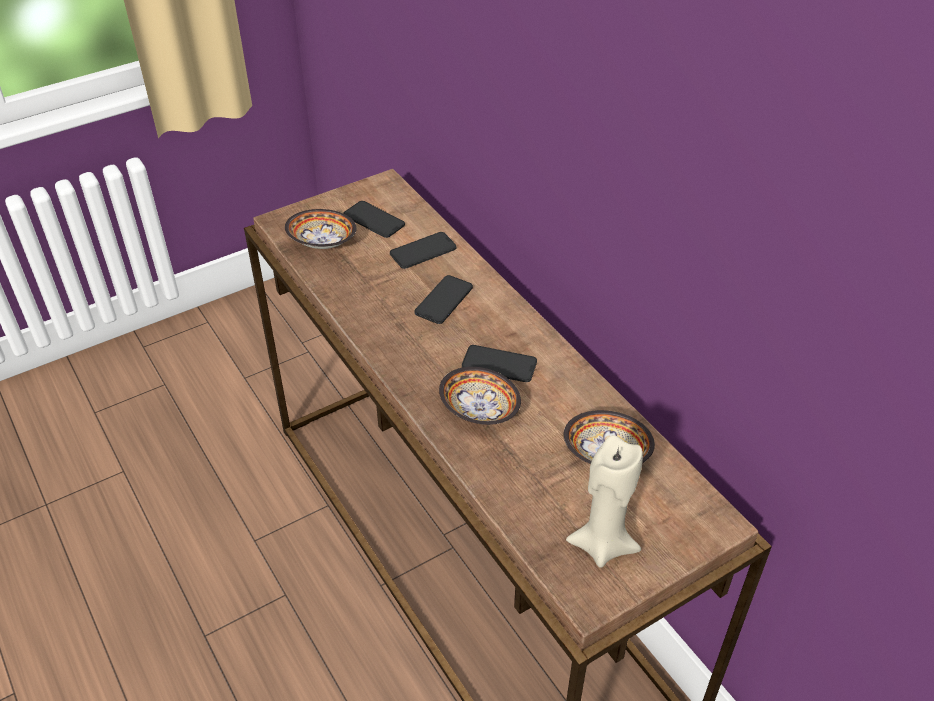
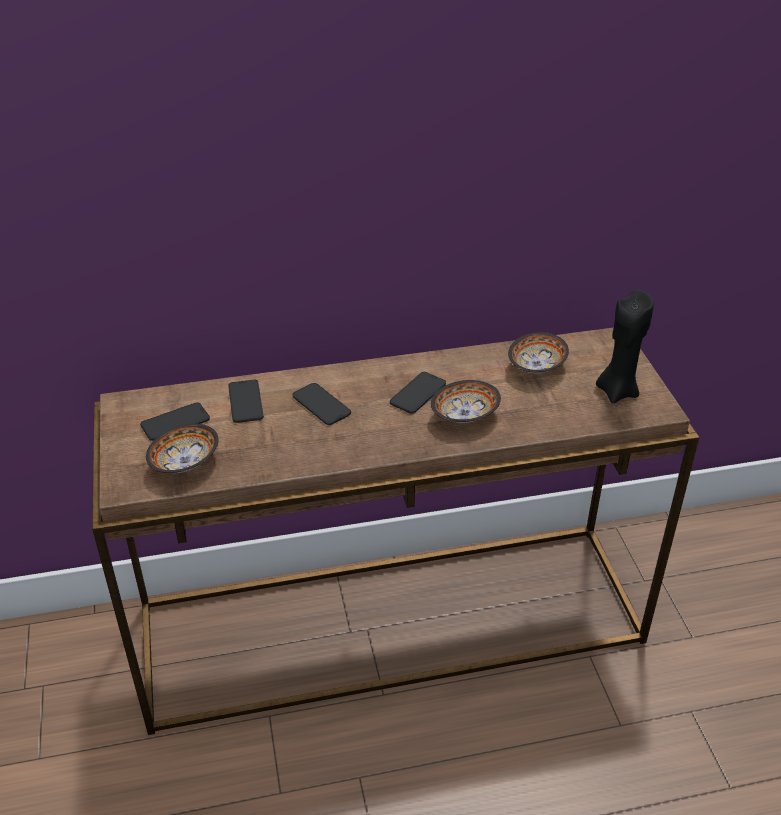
camera: 70 degrees left, 5 degrees down
beige candle [566,435,643,568] -> black candle [596,290,654,404]

